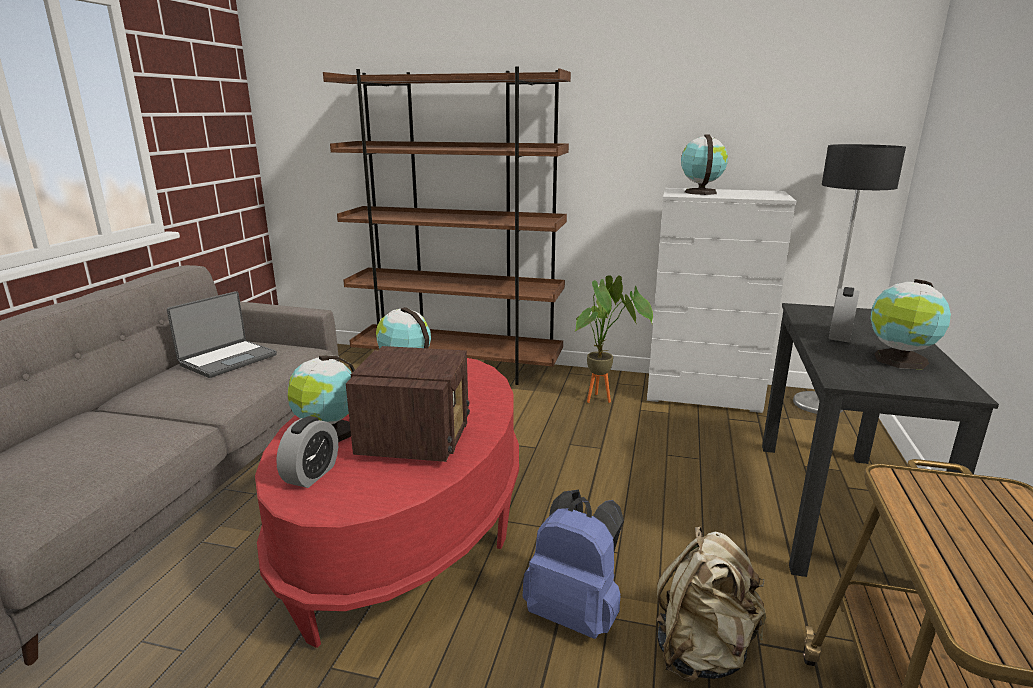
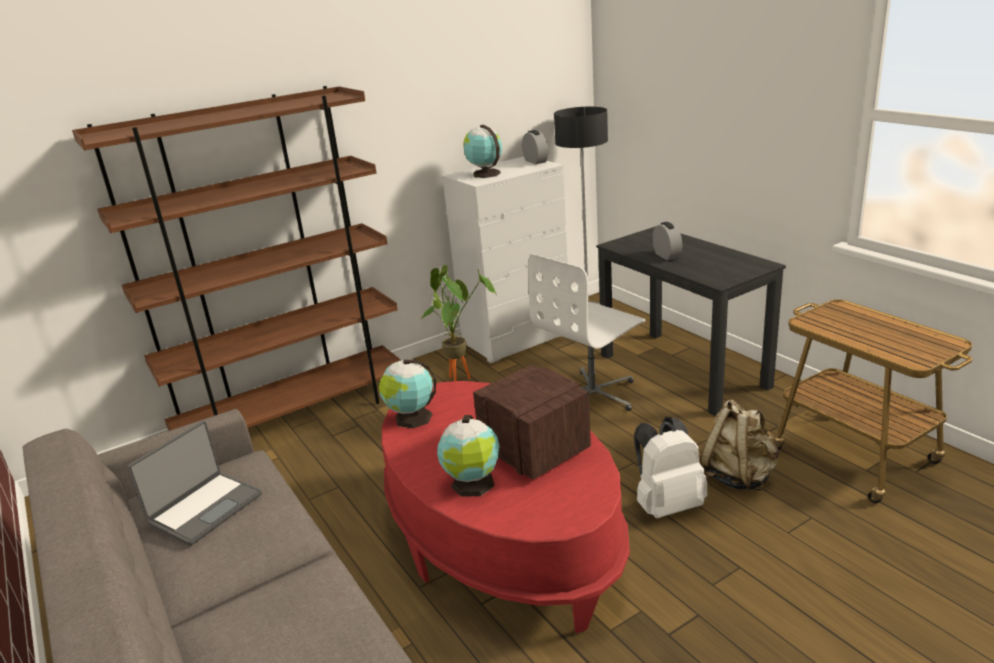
camera: 45 degrees left, 5 degrees up
laptop [167,291,277,378] -> laptop turned 45 degrees clockwise [127,421,262,546]
alarm clock [276,416,338,488] -> alarm clock moved to [522,130,548,164]
blue backpack [523,490,624,639] -> white backpack [634,417,707,519]
globe [870,279,951,369] -> none
none -> white office chair [528,254,645,411]

